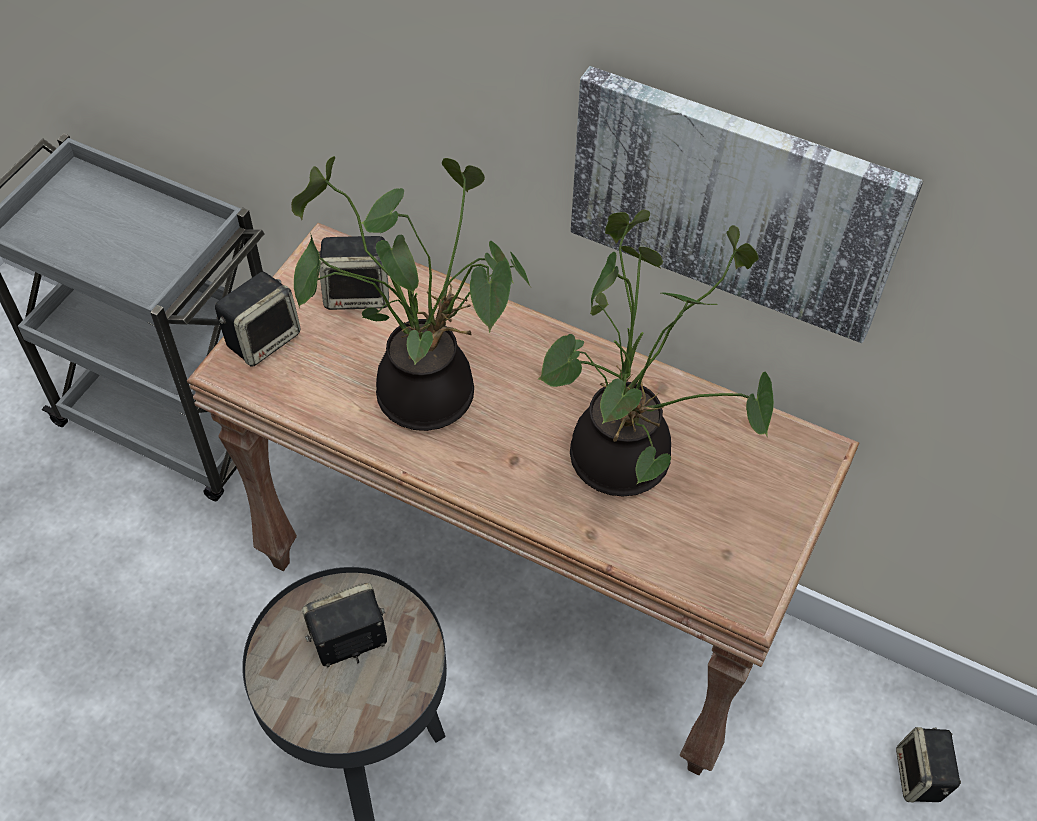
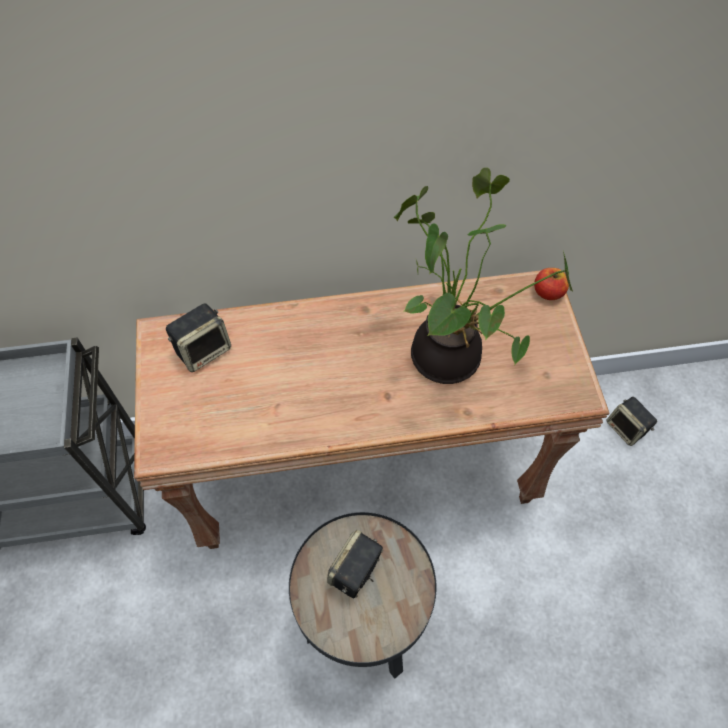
camera: 35 degrees left, 5 degrees up
speaker [215,272,301,367] -> none
potted plant [291,156,531,431] -> none
picture [571,66,923,343] -> none
none -> apple [534,268,569,300]

